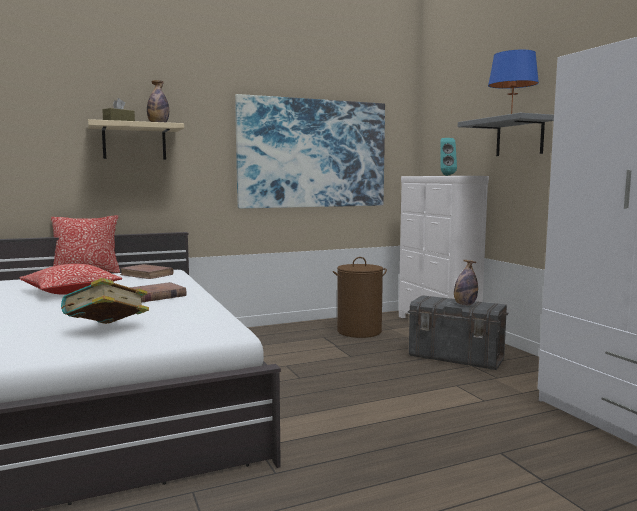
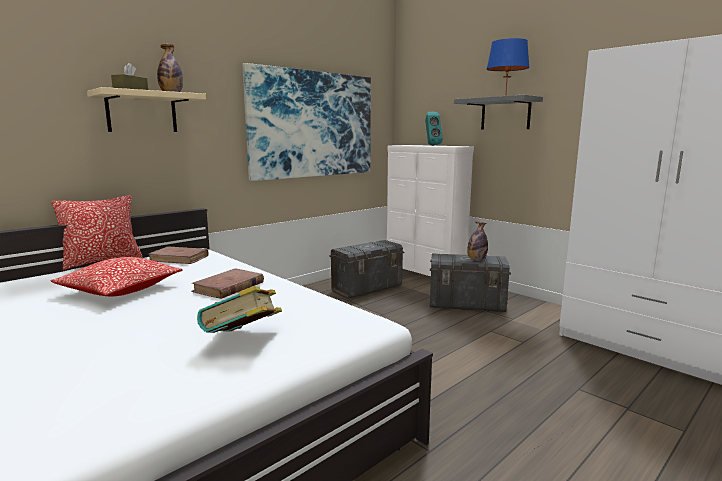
camera: 20 degrees left, 5 degrees up
brown laundry basket [333,257,387,338] -> grey storage box [329,240,404,299]

